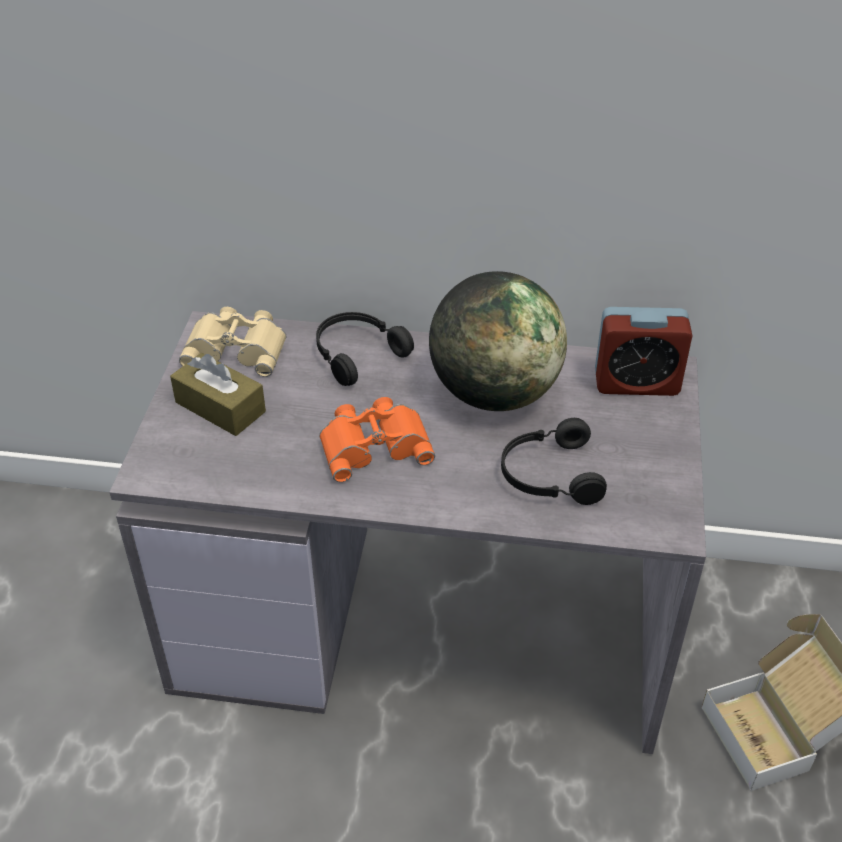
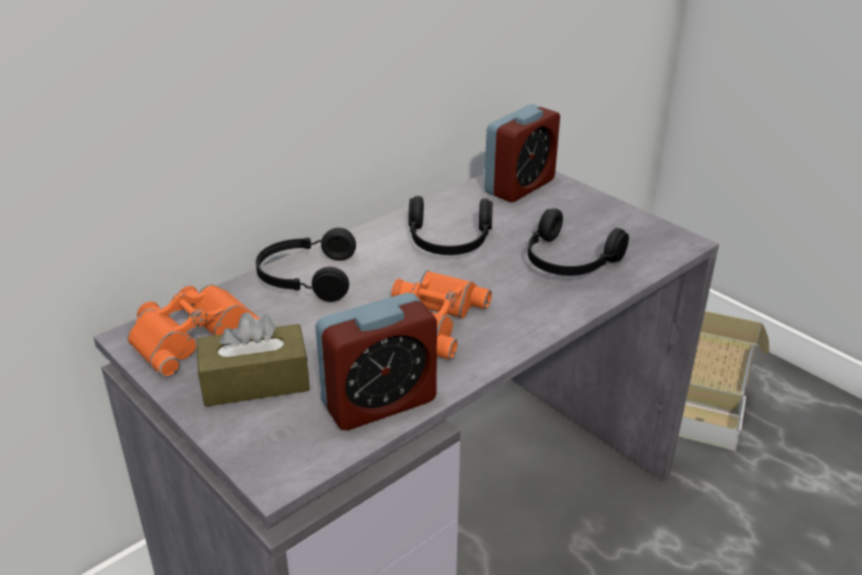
camera: 50 degrees left, 10 degrees down
beige binoculars [179,307,286,377] -> orange binoculars [127,284,261,377]
globe [429,271,567,411] -> black headphones [408,196,493,255]
none -> alarm clock [315,293,437,430]

